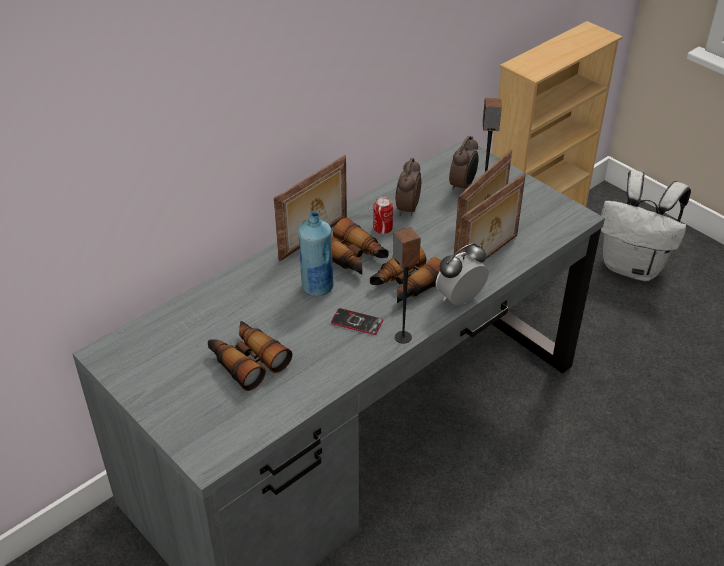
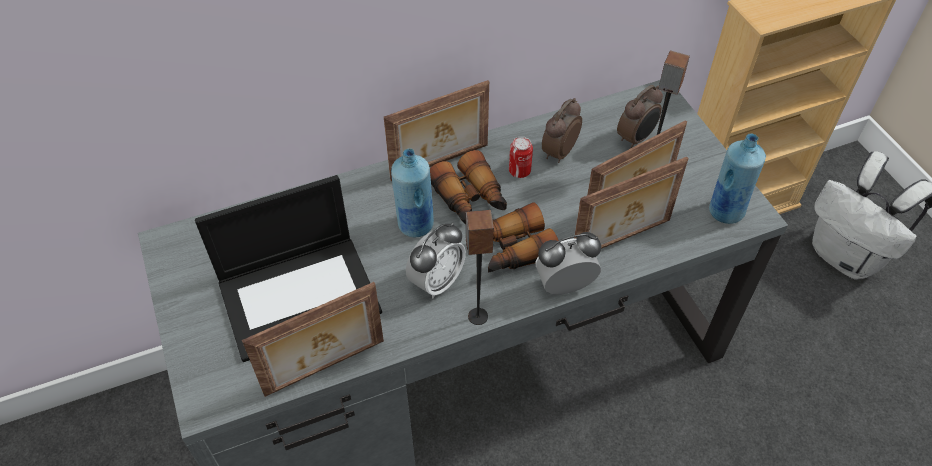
camera: 20 degrees right, 10 degrees up
binoculars [208,321,292,391] -> laptop [195,175,382,362]
phone [331,308,383,335] -> alarm clock [406,223,466,298]
none -> picture frame [242,282,384,397]
none -> blue bottle [709,134,766,224]

